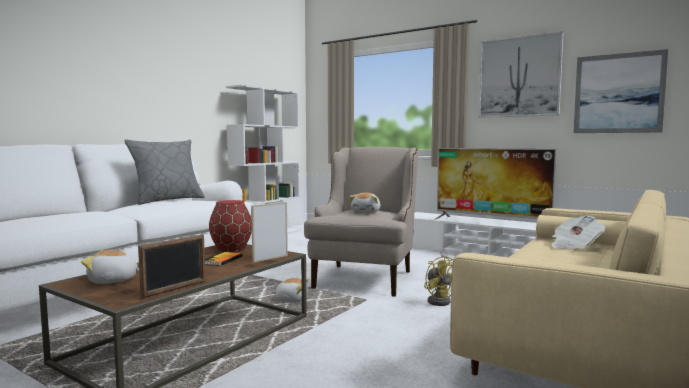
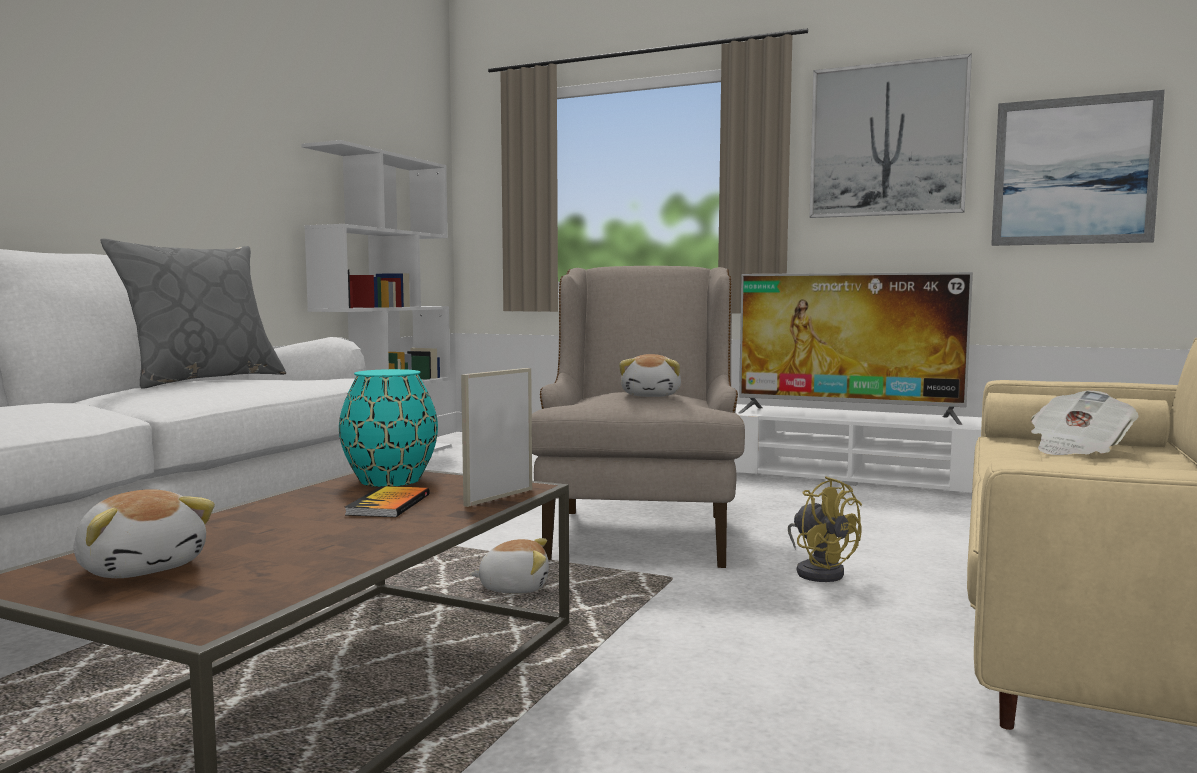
camera: 10 degrees left, 0 degrees up
plush toy [81,250,139,284] -> plush toy turned 120 degrees counterclockwise [74,489,215,578]
picture frame [138,235,205,299] -> none
red vase [209,200,252,252] -> turquoise vase [339,369,438,487]

